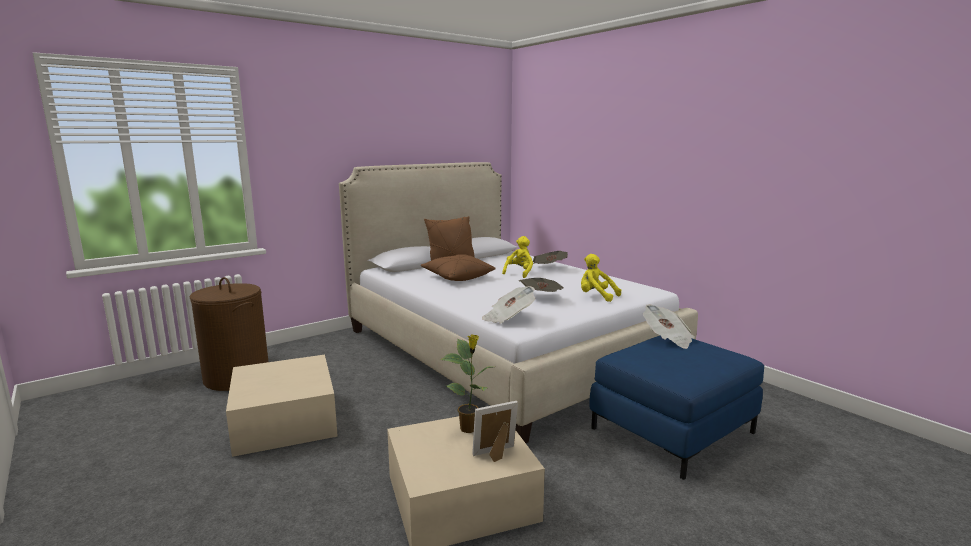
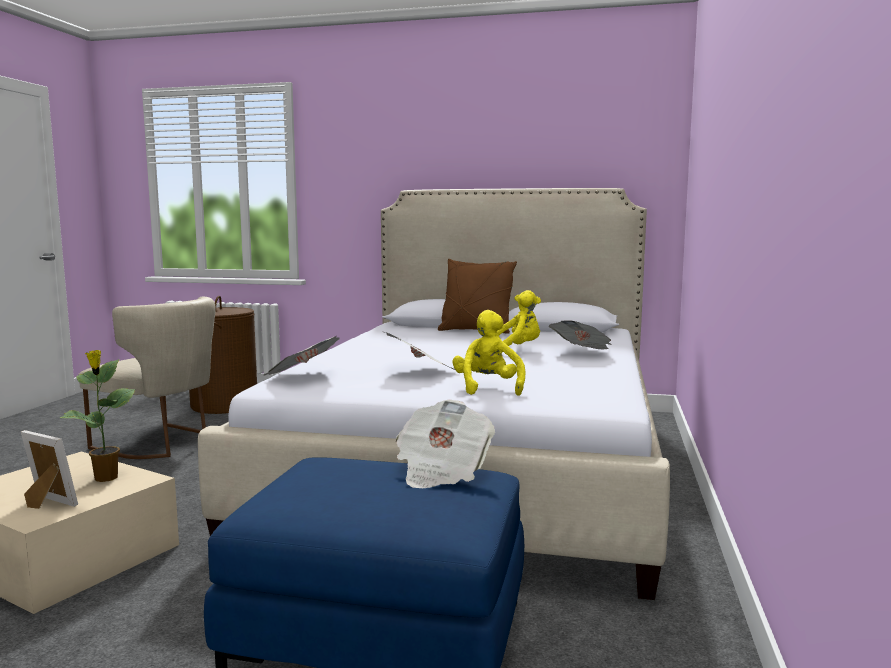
camera: 50 degrees right, 5 degrees down
beige storage box [226,355,338,457] -> beige chair [78,296,216,459]
brown pillow [421,254,496,281] -> none

